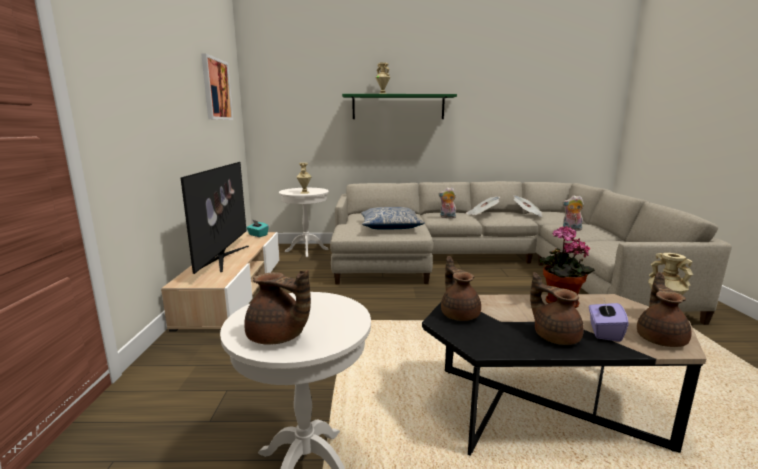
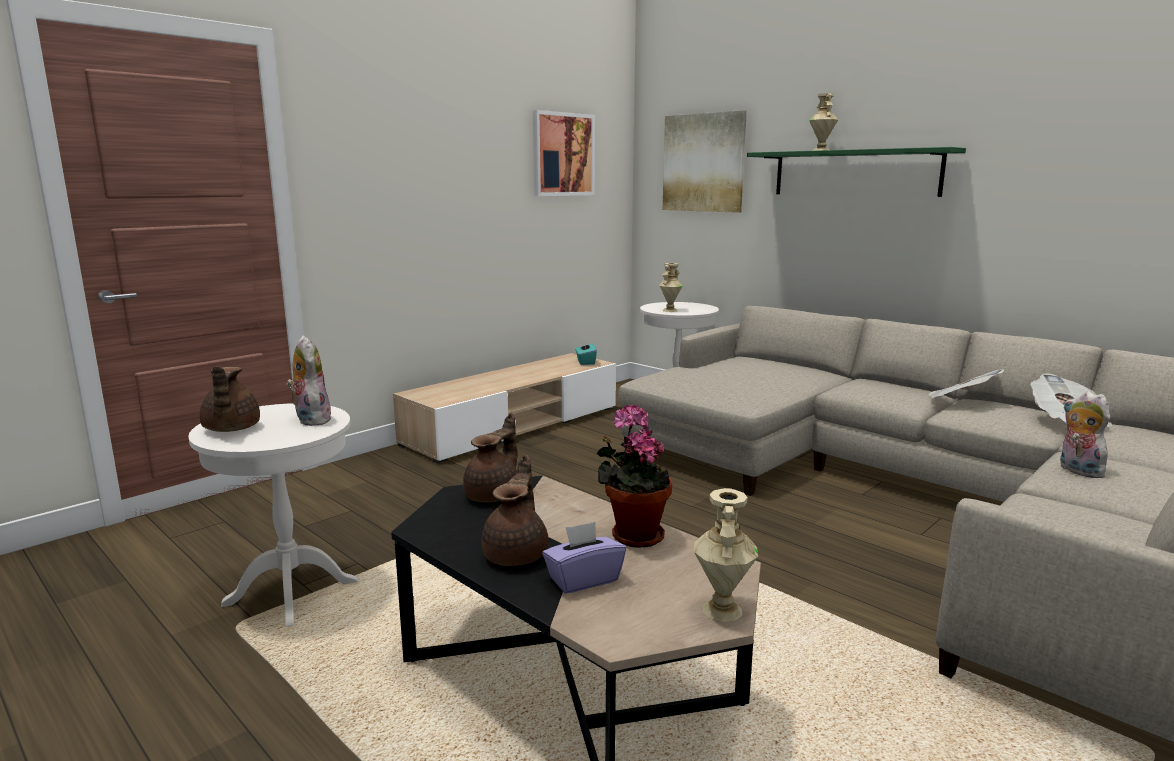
camera: 45 degrees right, 0 degrees up
television [181,162,249,274] -> none
pillow [361,207,425,229] -> none
plush toy [438,187,457,219] -> plush toy moved to [286,335,332,426]
brown teapot [637,272,691,347] -> none
none -> picture [663,110,747,213]

